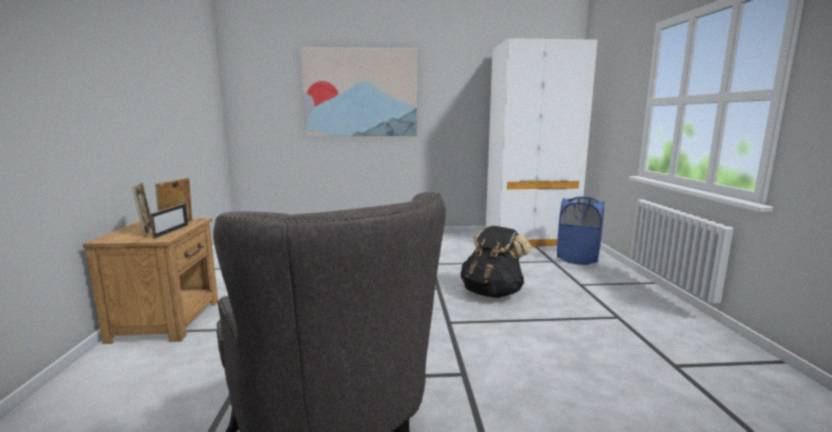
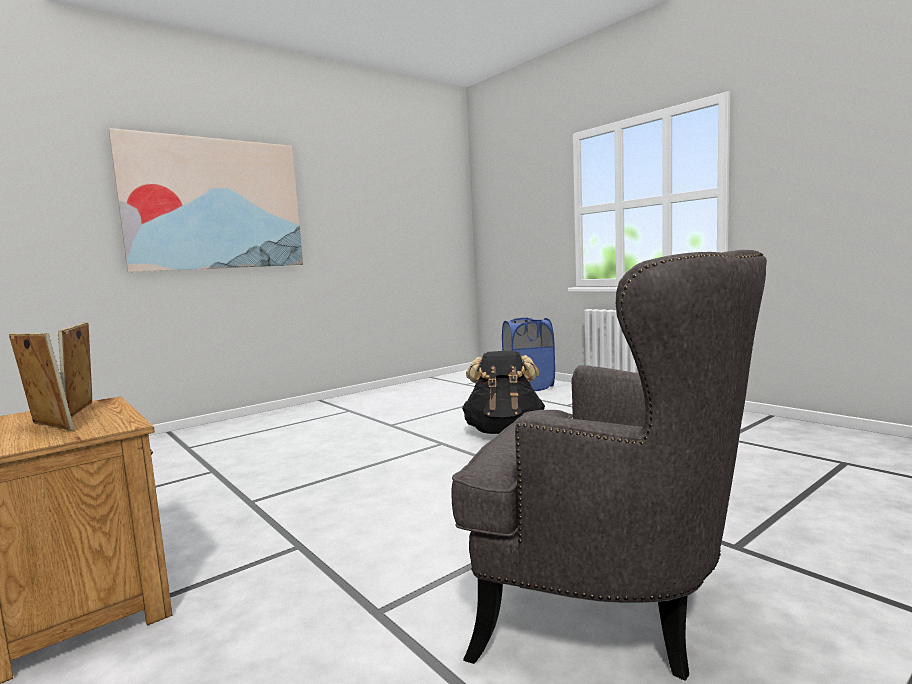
camera: 35 degrees left, 5 degrees down
picture frame [149,203,189,239] -> none
white wardrobe [486,38,598,247] -> none

